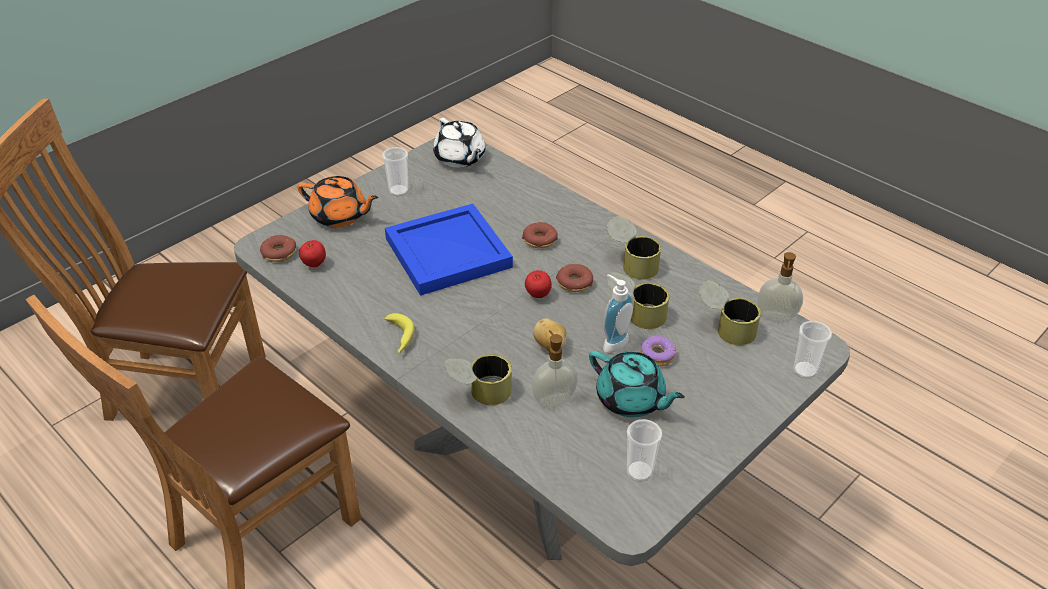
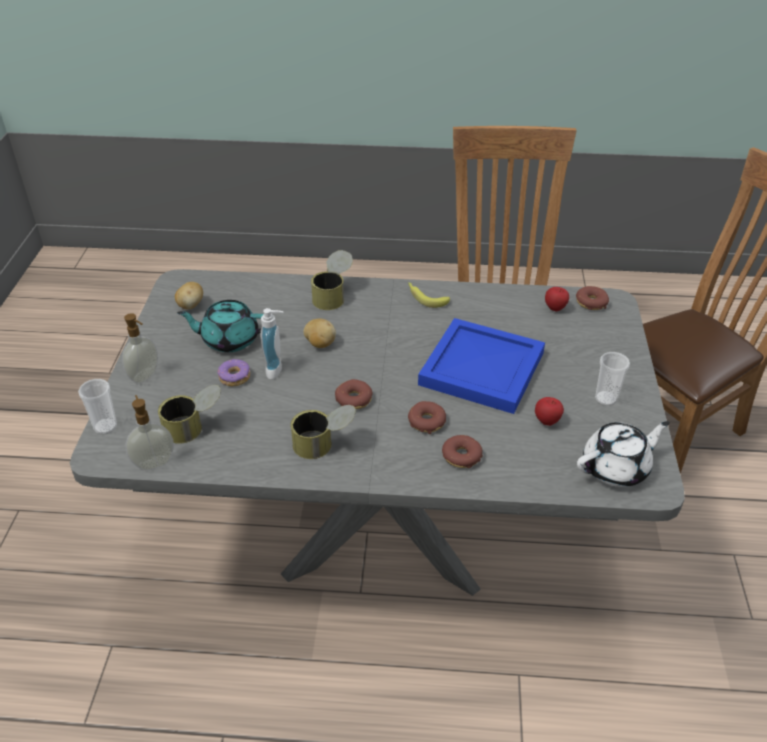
camera: 140 degrees right, 0 degrees up
orange teapot [298,176,378,227] -> none
white teapot [433,118,485,168] -> white teapot turned 135 degrees clockwise [577,421,670,487]
apple [525,270,552,298] -> apple moved to [535,397,564,426]
soap dispenser [532,330,578,408] -> soap dispenser moved to [122,313,158,383]
can [607,272,670,329] -> none
cup [627,419,662,482] -> potato [175,282,203,309]
none -> donut [442,435,483,468]

